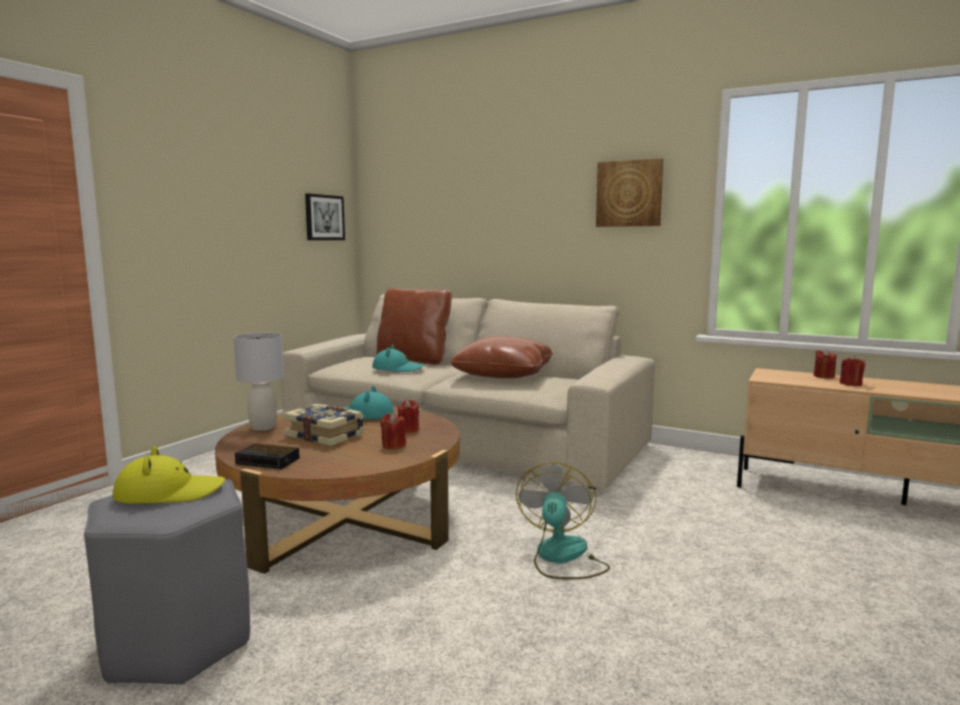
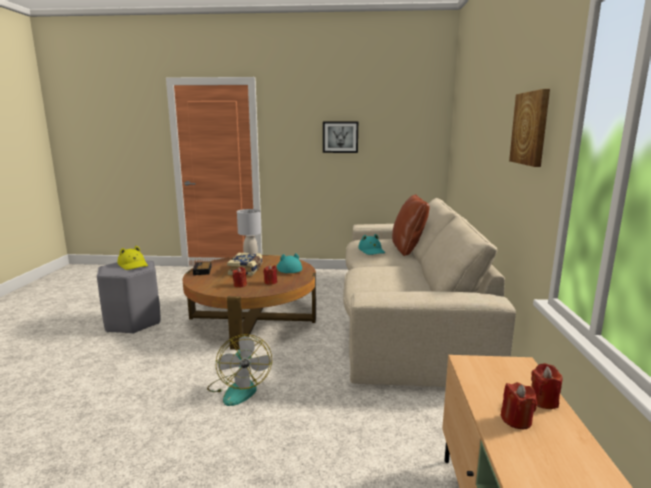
camera: 65 degrees right, 5 degrees up
picture [305,193,345,240] -> picture moved to [323,121,358,153]
brown pillow [450,336,553,378] -> none
fan [516,462,610,579] -> fan turned 90 degrees clockwise [207,334,272,406]

